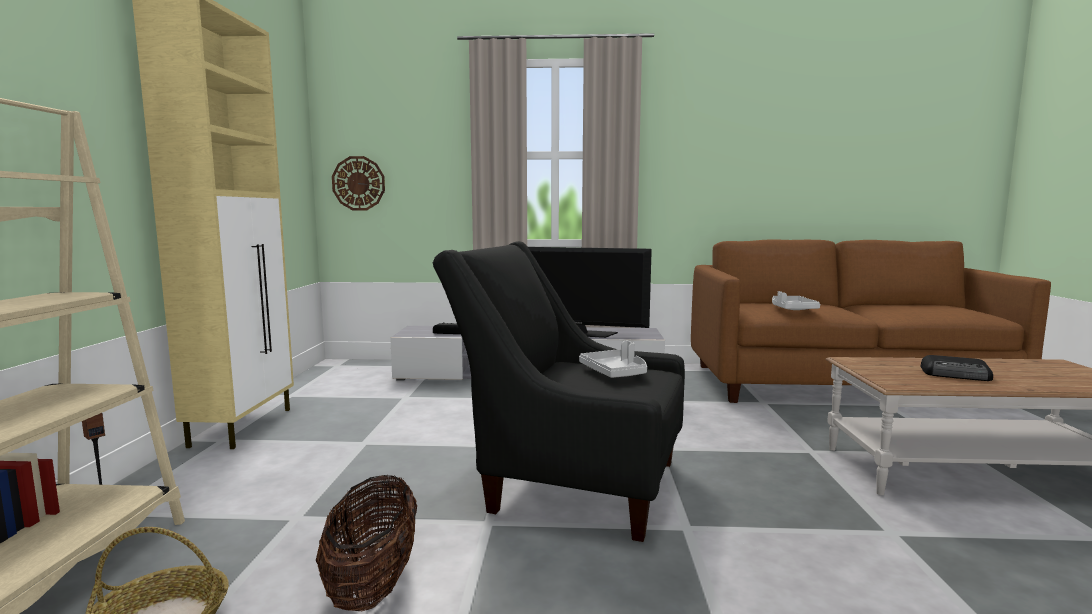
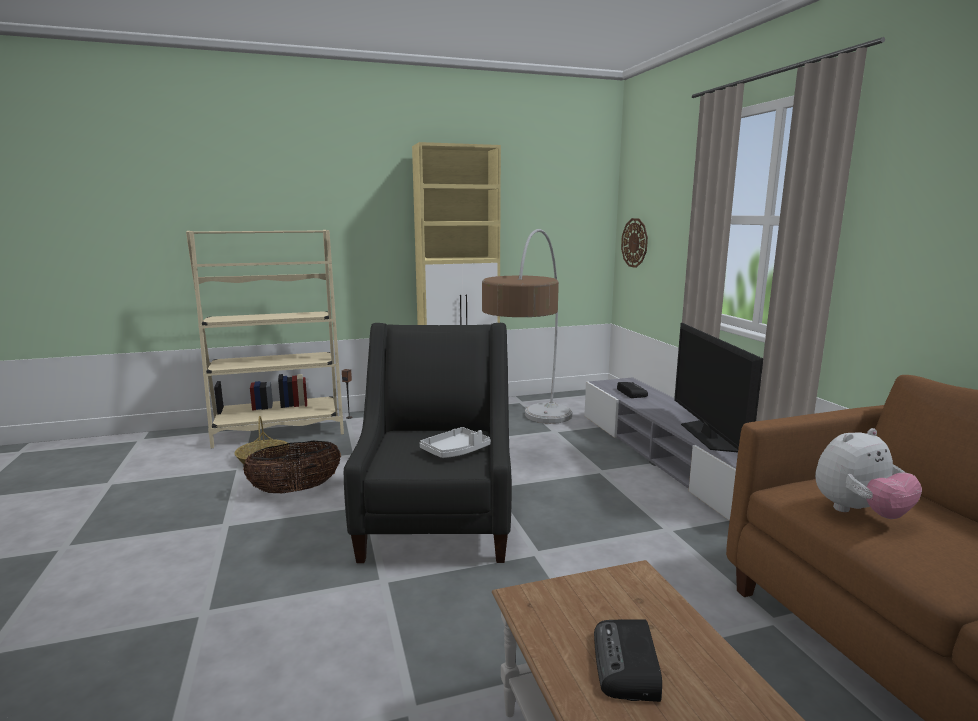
camera: 70 degrees right, 5 degrees up
grey tray [772,291,820,310] -> plush toy [815,428,922,519]
none -> floor lamp [482,229,572,424]

